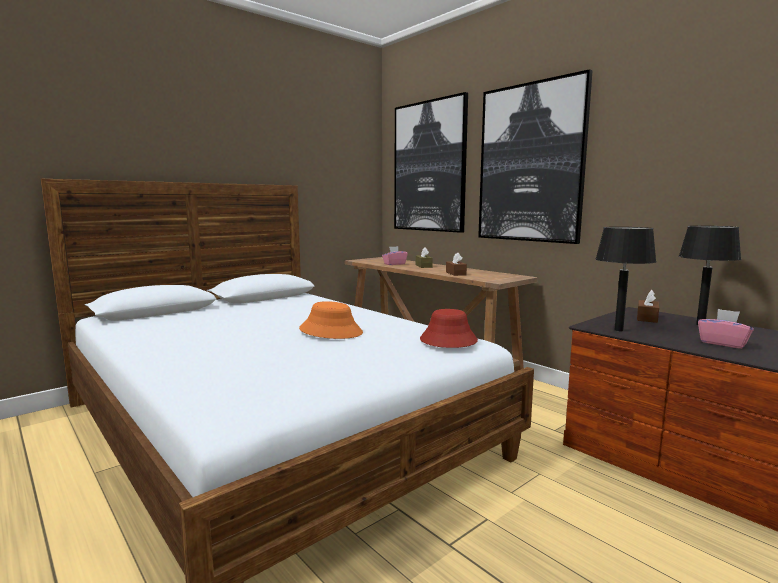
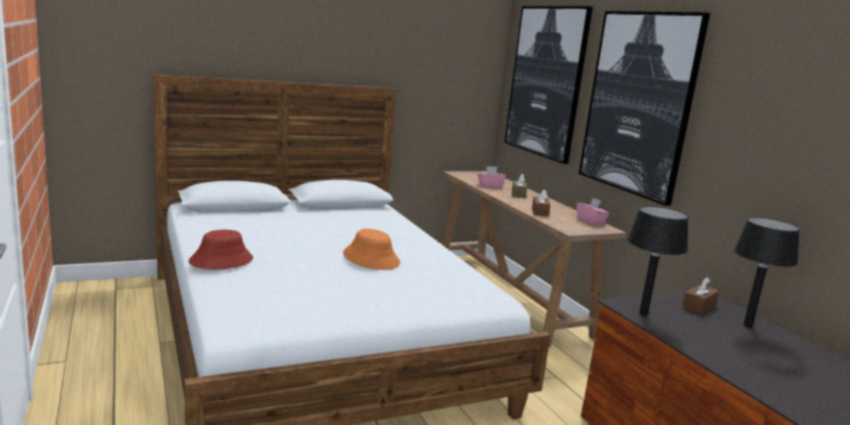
camera: 15 degrees right, 5 degrees up
red hat [420,309,478,348] -> red hat moved to [189,230,253,269]
pink tissue box [698,309,754,349] -> pink tissue box moved to [576,198,609,225]

